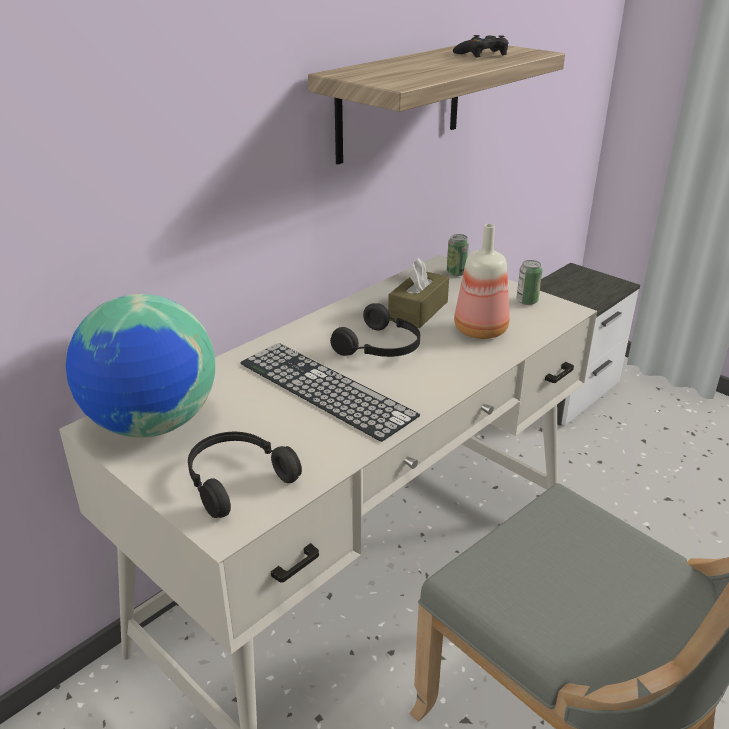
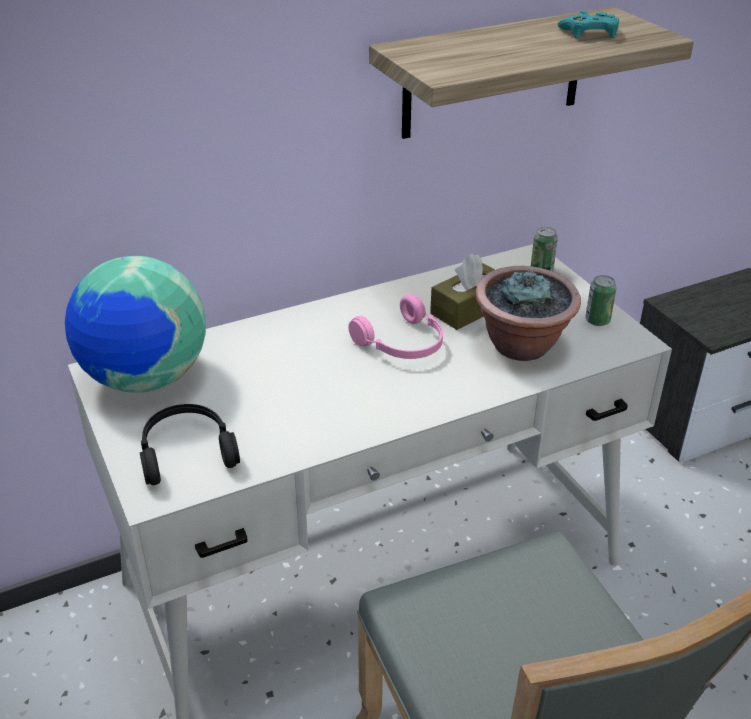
camera: 20 degrees right, 5 degrees up
keyboard [240,343,420,442] -> none
black headphones [330,303,420,357] -> pink headphones [349,294,443,359]
black game controller [453,35,509,58] -> turquoise game controller [558,10,619,38]
bottle [454,224,510,339] -> potted plant [476,266,581,361]

